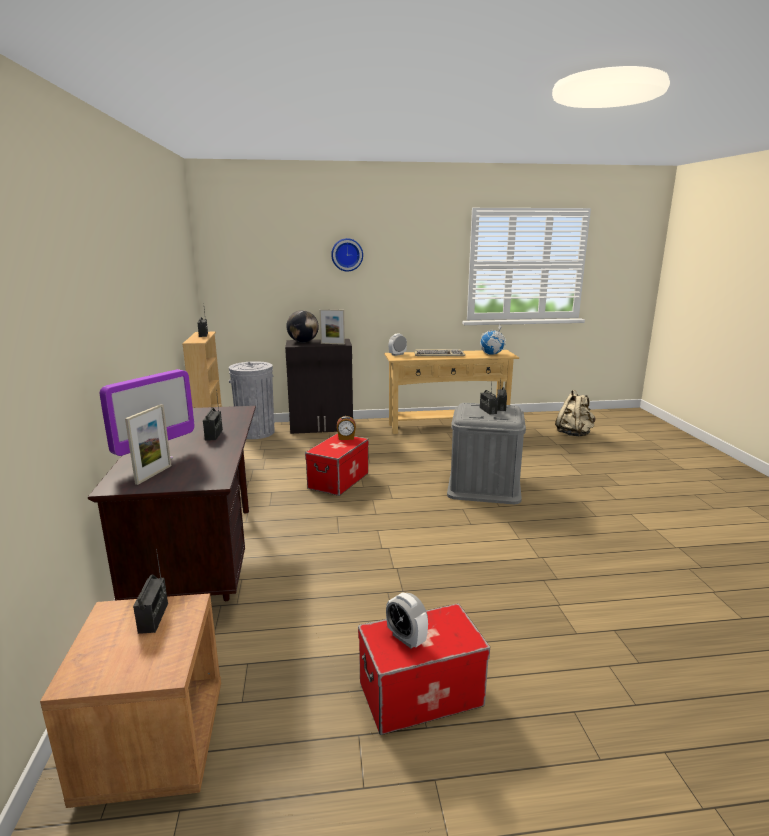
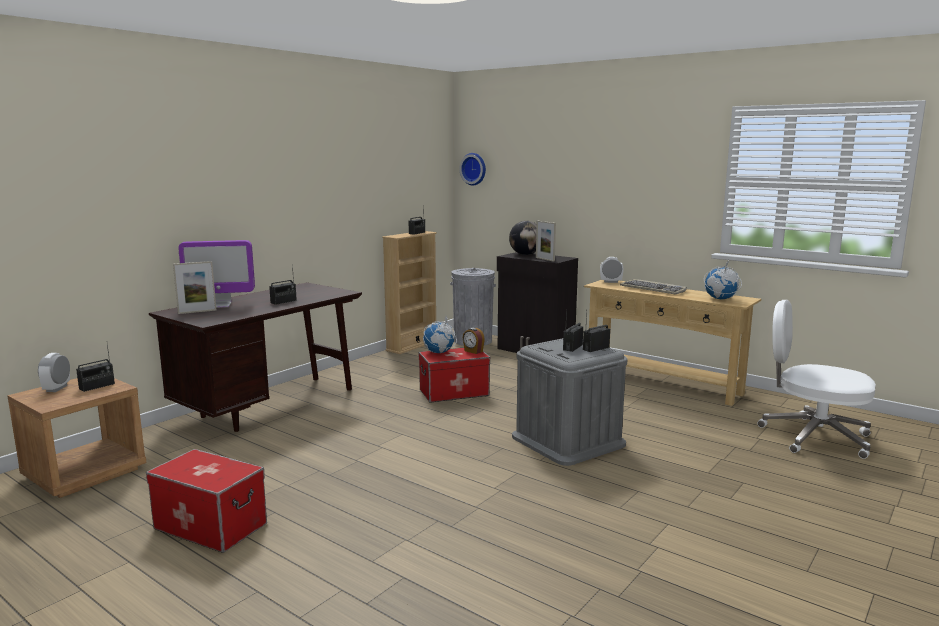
camera: 45 degrees right, 5 degrees down
wall clock [331,238,363,272] -> wall clock moved to [460,153,486,186]
alarm clock [386,592,428,648] -> alarm clock moved to [38,353,70,392]
beige backpack [555,390,596,436] -> white office chair [757,300,876,459]
none -> globe [423,316,457,353]

